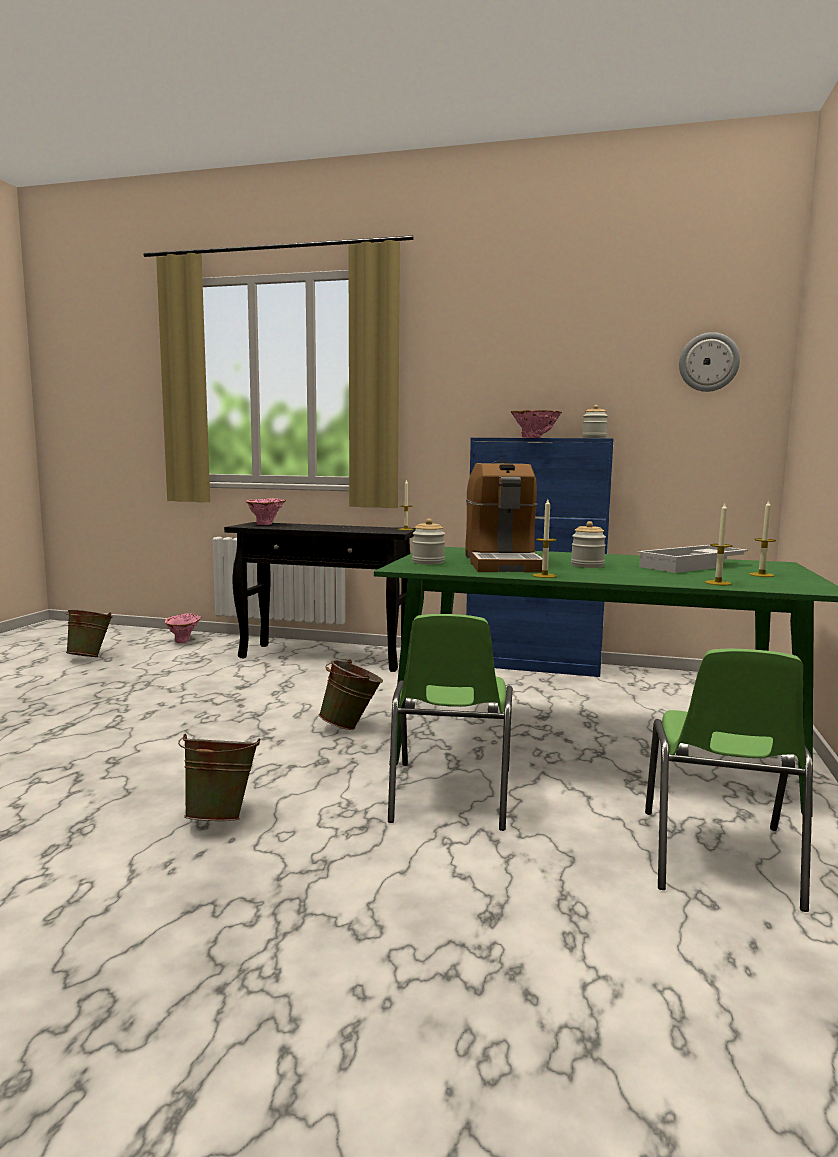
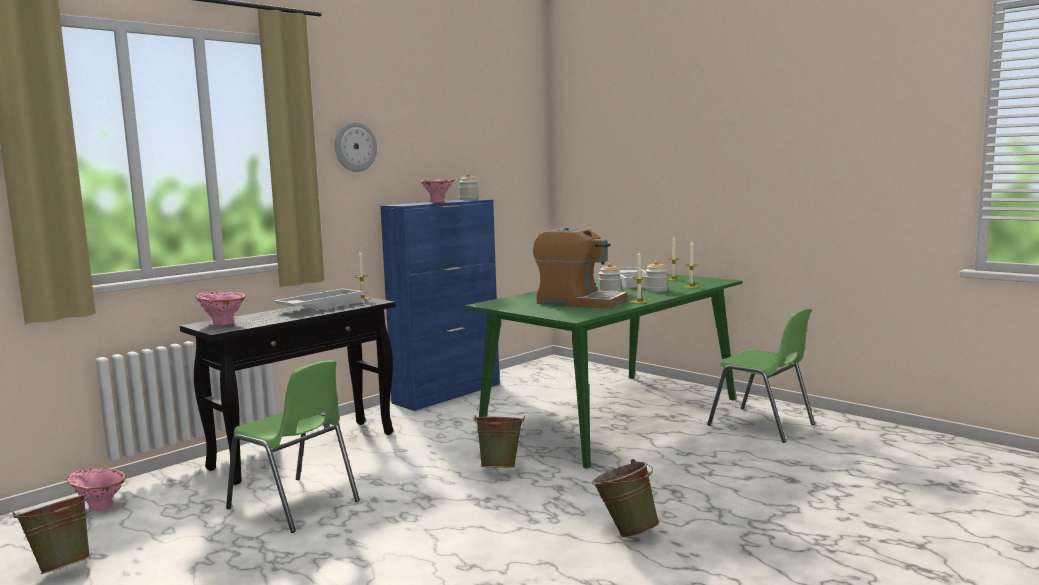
camera: 60 degrees left, 0 degrees up
green chair [388,614,513,831] -> green chair moved to [226,360,360,533]
jar [412,519,445,565] -> jar moved to [645,261,668,292]
wall clock [679,332,740,392] -> wall clock moved to [335,121,377,172]
none -> white tray [273,289,363,310]

